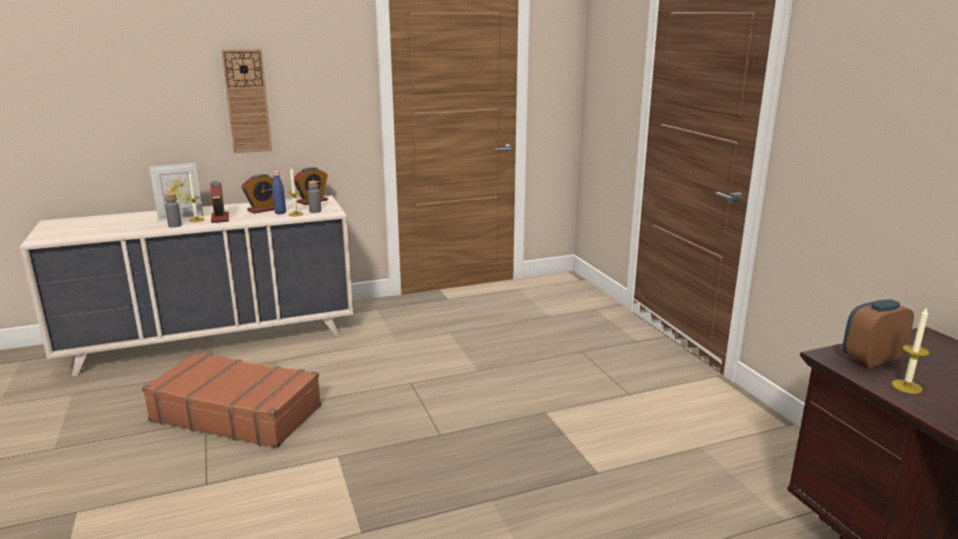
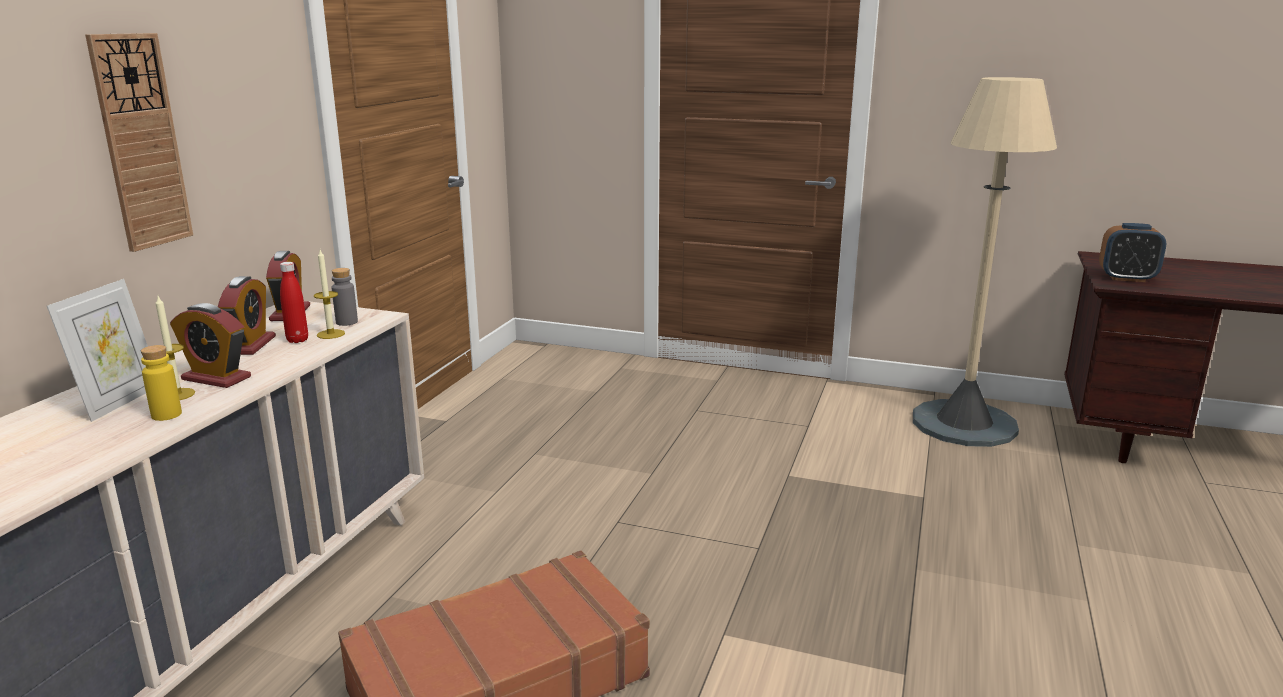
camera: 50 degrees left, 0 degrees up
grey bottle [165,193,182,228] -> yellow bottle [141,345,182,421]
blue bottle [272,171,286,214] -> red bottle [280,262,308,343]
alarm clock [843,299,914,368] -> alarm clock turned 90 degrees counterclockwise [1099,223,1166,282]
candle [892,307,930,394] -> none
none -> beige floor lamp [913,77,1057,447]

